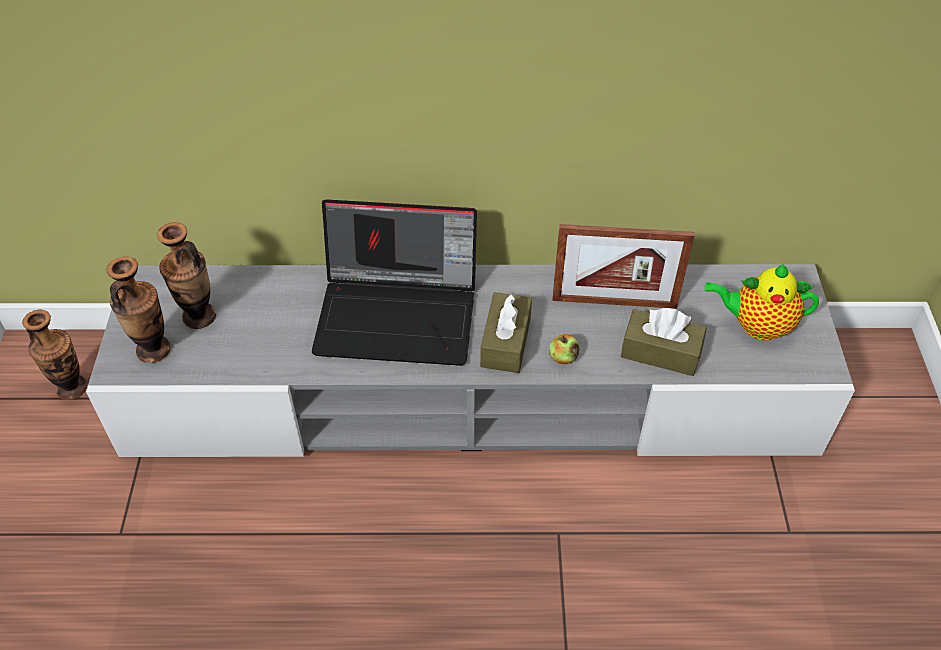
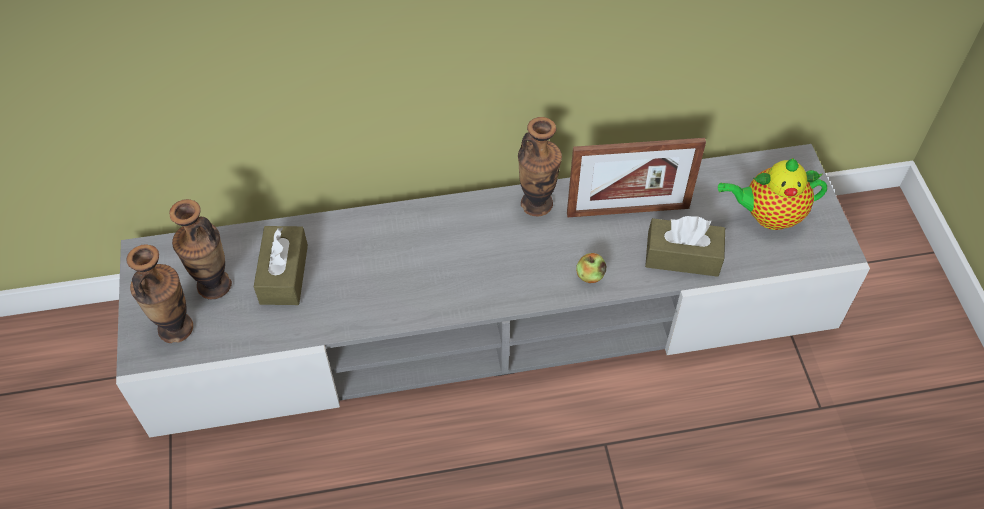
camera: 10 degrees left, 5 degrees up
vase [22,310,87,400] -> vase moved to [518,117,562,216]
laptop [312,199,477,366] -> none
brown tissue box [480,292,532,373] -> brown tissue box moved to [254,226,308,305]

